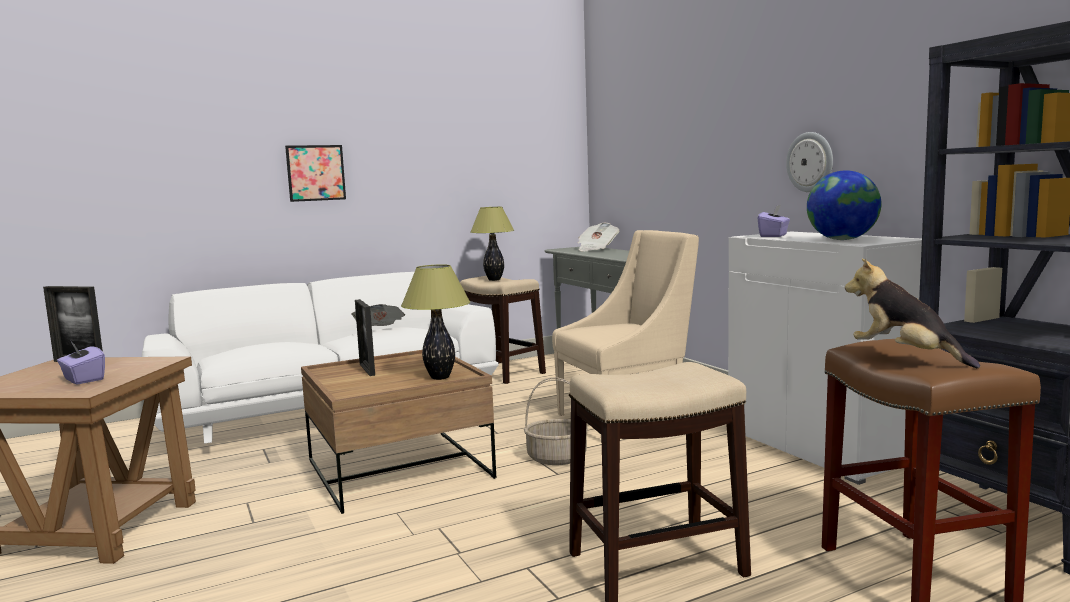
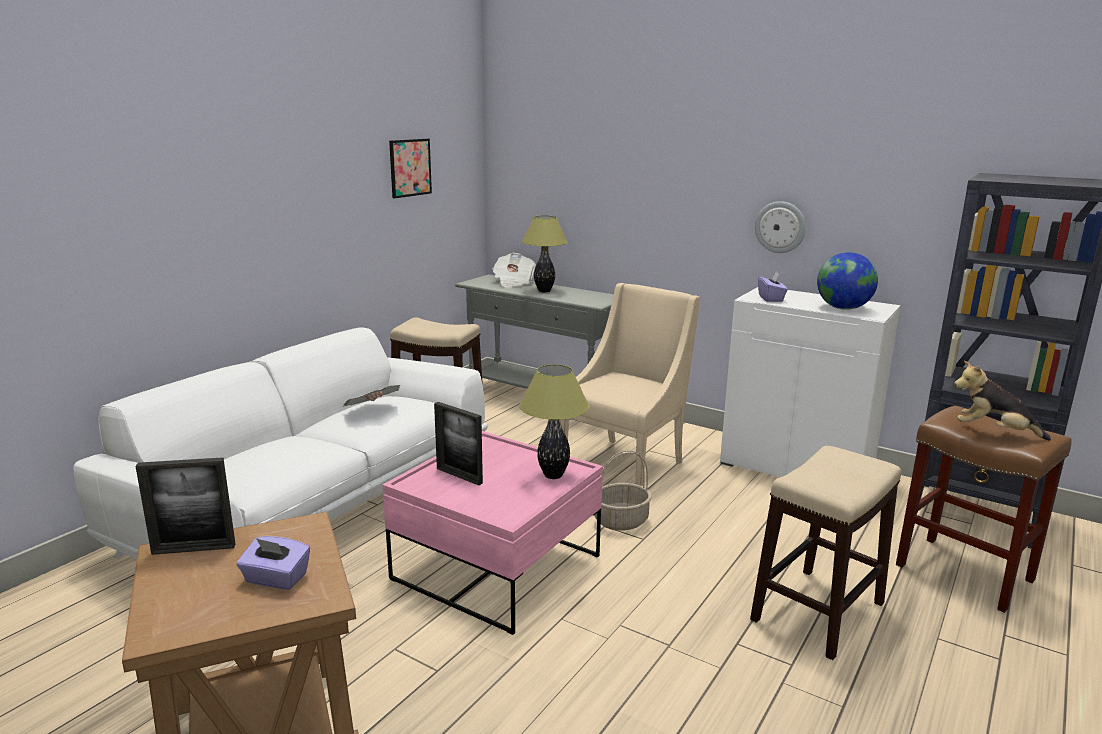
camera: 30 degrees left, 10 degrees up
picture [285,145,346,202] -> picture moved to [389,139,432,199]
brown coffee table [301,350,496,514] -> pink coffee table [382,431,603,635]
table lamp [470,207,514,281] -> table lamp moved to [522,215,568,292]

